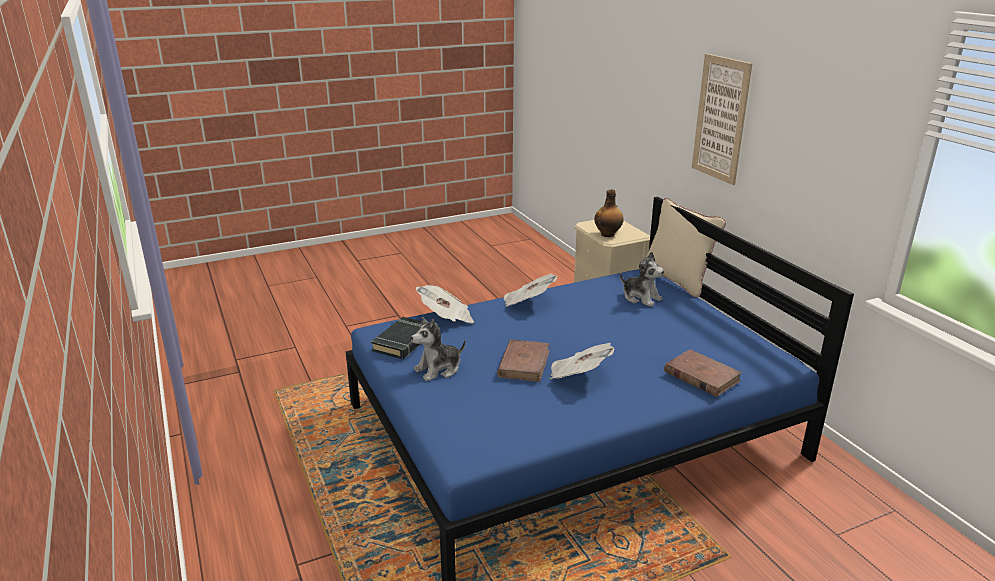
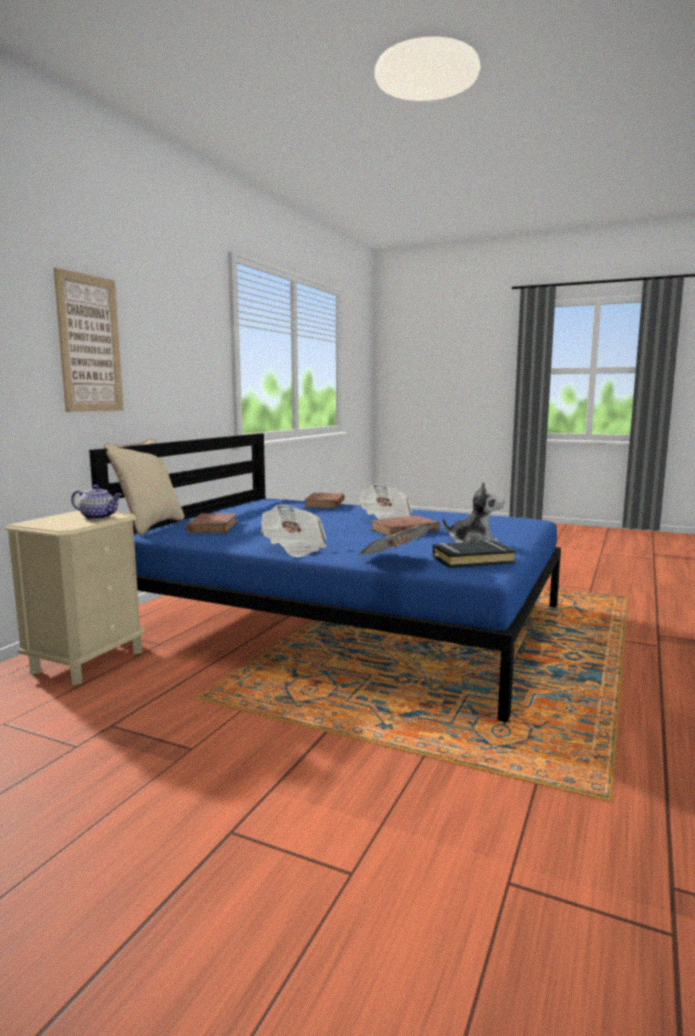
camera: 130 degrees left, 15 degrees down
bottle [594,189,624,237] -> teapot [71,485,122,520]
plush toy [620,252,664,307] -> brown book [185,513,238,533]

